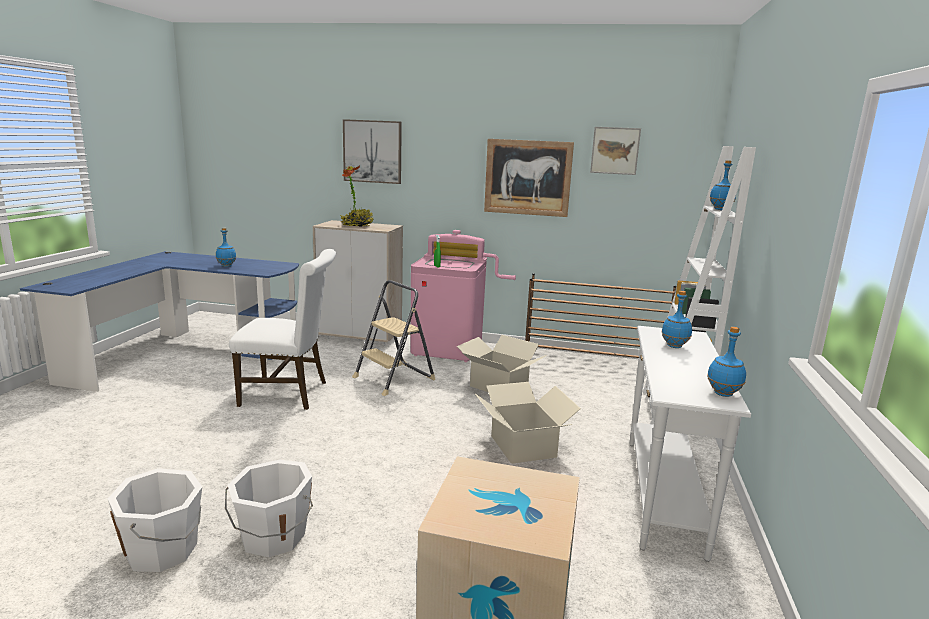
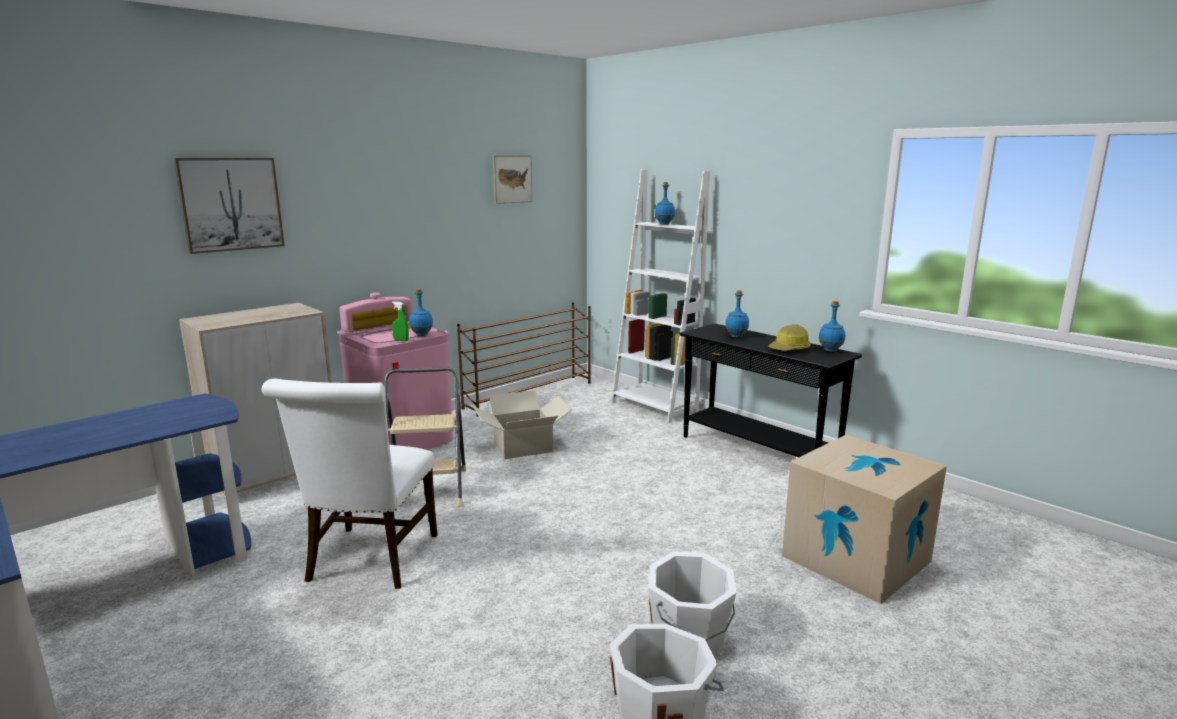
camera: 55 degrees left, 0 degrees up
blue bottle [216,228,236,267] -> blue bottle moved to [409,289,433,336]
white chair [229,249,336,410] -> white chair turned 150 degrees clockwise [262,379,438,589]
potted plant [340,166,373,227] -> none
cardboard box [475,382,581,464] -> none
picture [484,139,574,217] -> none
white console table [629,326,751,562] -> black console table [680,324,862,457]
none -> hard hat [768,324,811,351]

